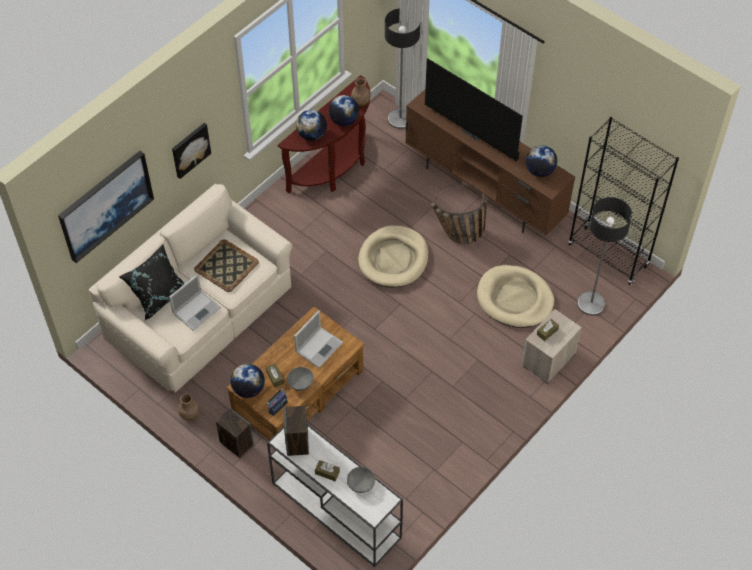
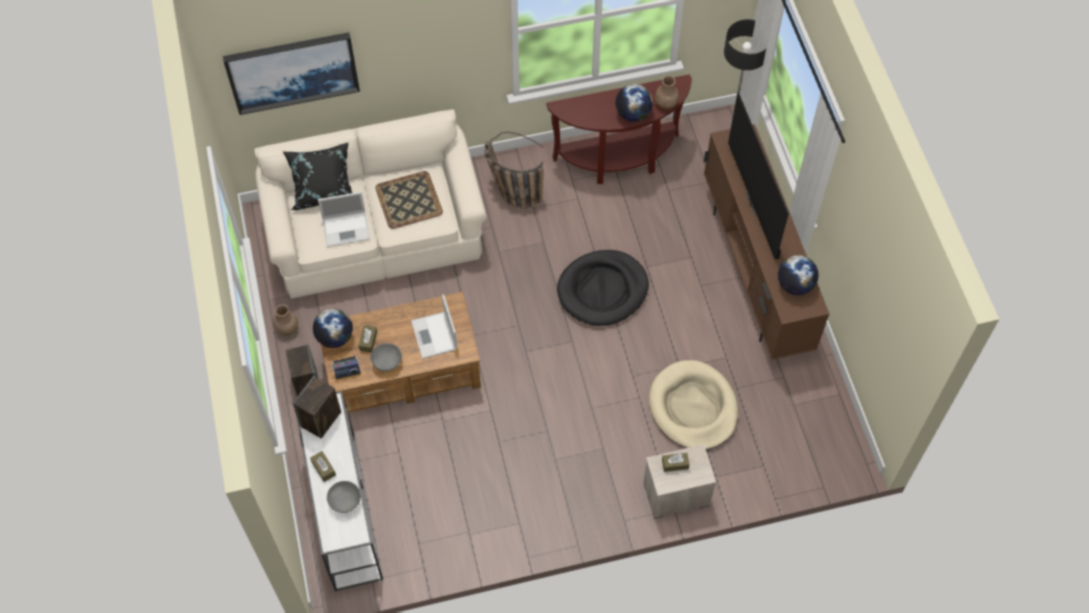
camera: 35 degrees right, 5 degrees up
picture [172,123,211,179] -> none
laptop [294,311,343,368] -> laptop turned 90 degrees clockwise [411,295,458,359]
globe [296,110,327,141] -> none
beige dog bed [358,225,428,287] -> black dog bed [557,250,649,326]
basket [431,184,487,244] -> basket moved to [484,132,544,209]
black bookcase [568,117,679,285] -> none
floor lamp [577,197,632,316] -> none

